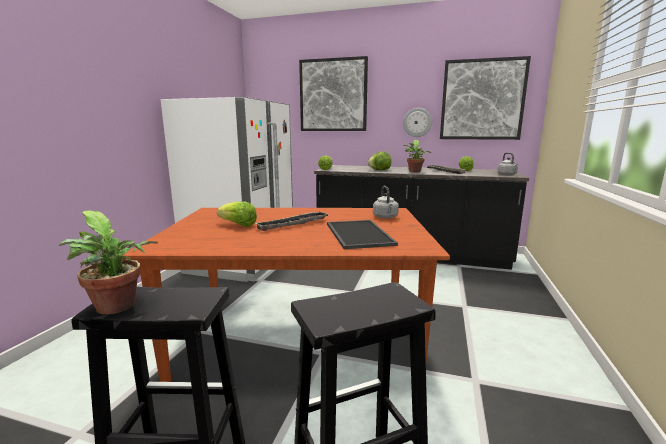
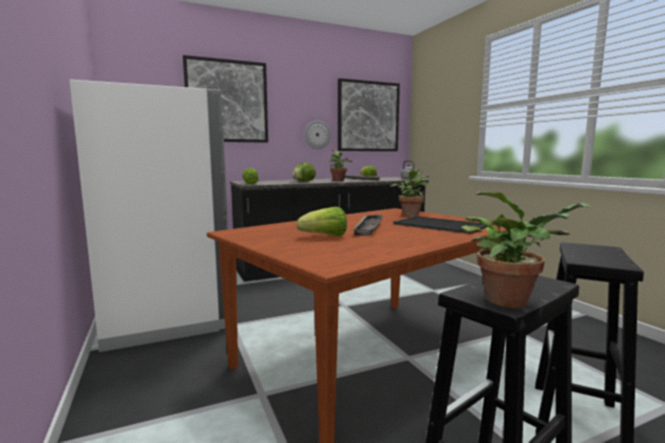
camera: 40 degrees left, 5 degrees down
grey kettle [373,186,399,219] -> potted plant [390,170,429,216]

